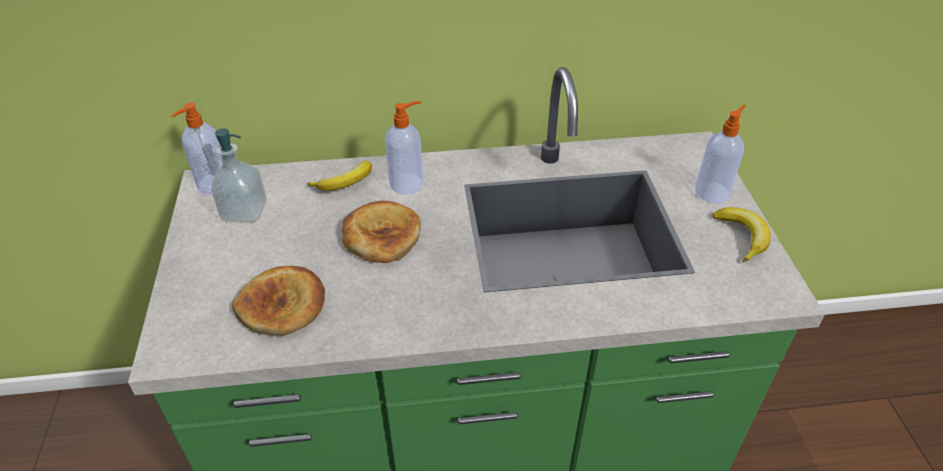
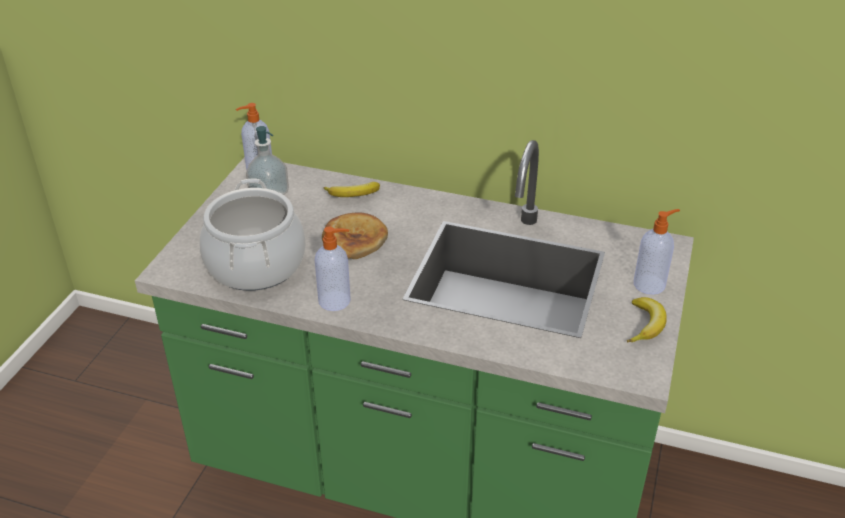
camera: 25 degrees right, 5 degrees down
bread [232,266,325,336] -> cooking pot [199,179,306,291]
soap dispenser [385,101,423,195] -> soap dispenser moved to [315,227,351,311]

